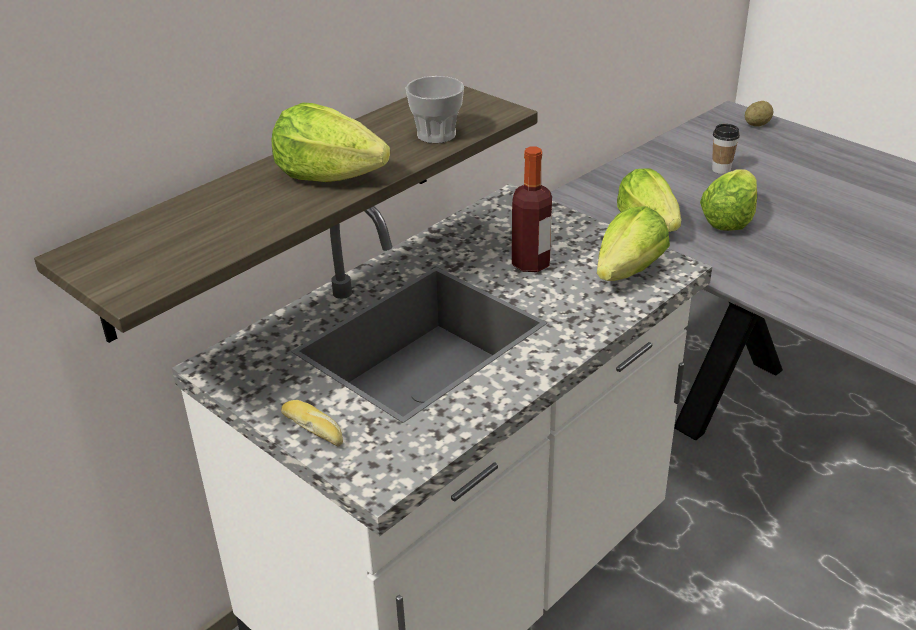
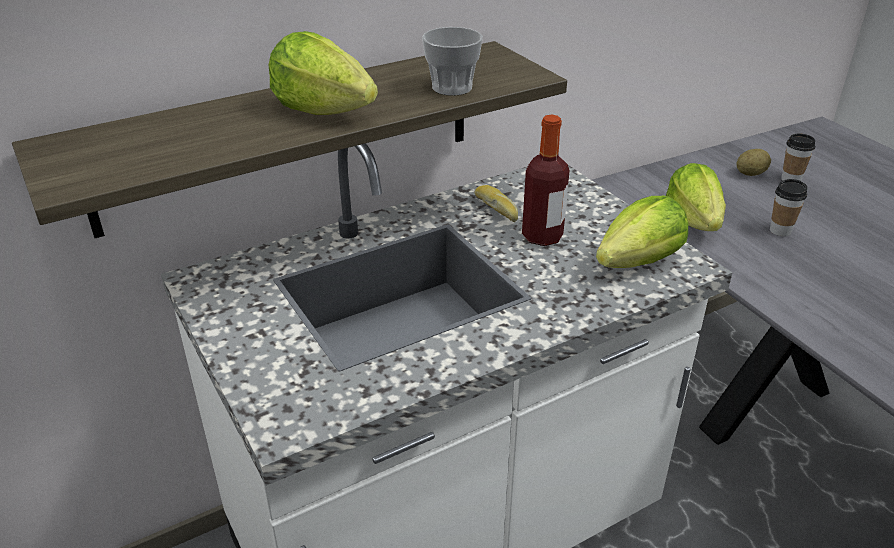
camera: 15 degrees right, 0 degrees up
bread [281,400,343,446] -> bread moved to [475,185,518,222]
lettuce [700,170,757,231] -> cup [770,179,807,237]
potato [745,101,773,127] -> potato moved to [737,149,771,176]

